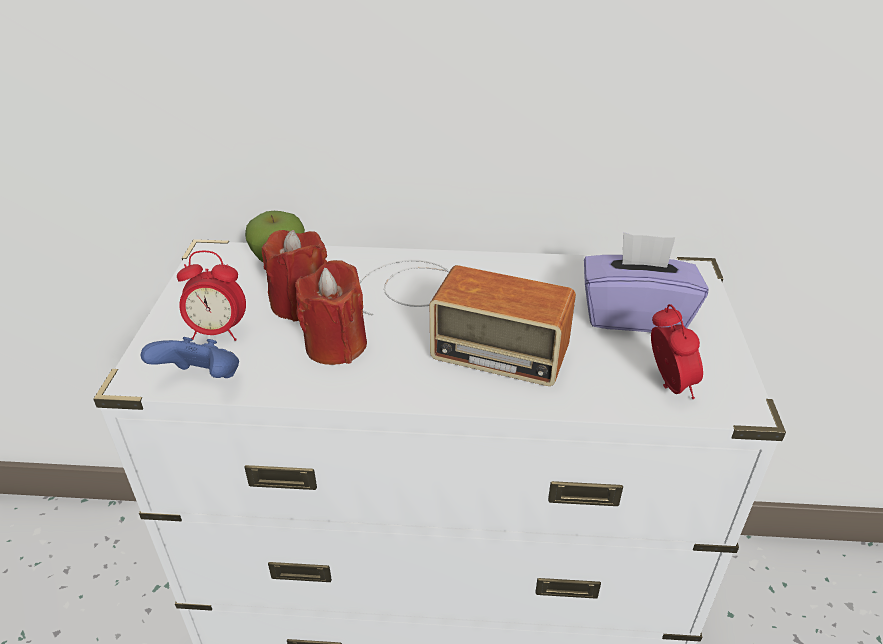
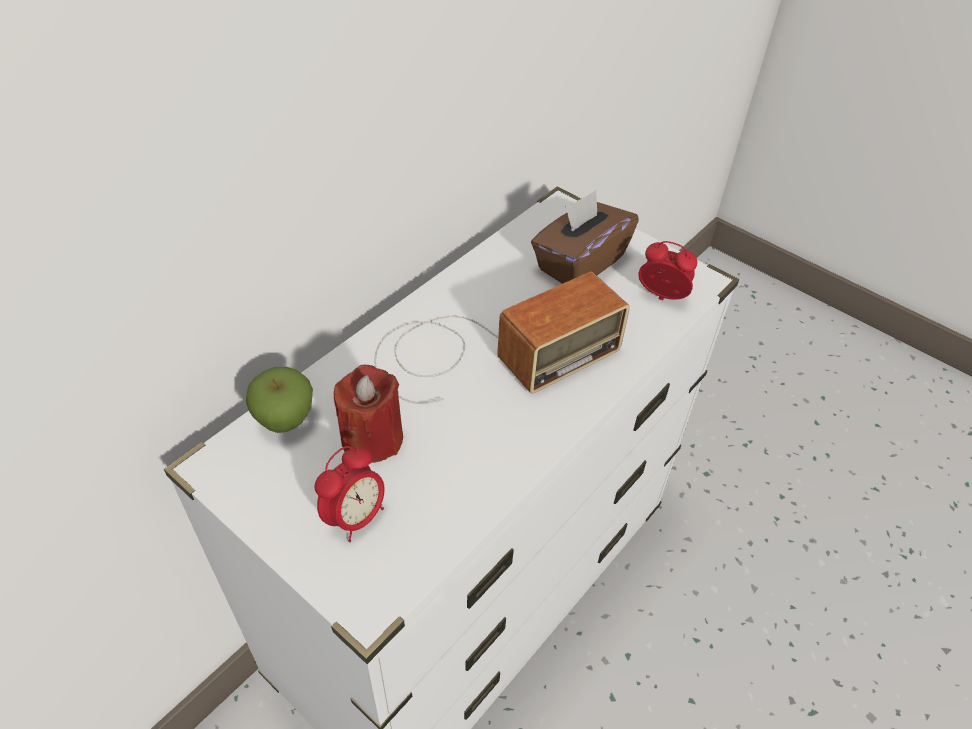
camera: 55 degrees left, 10 degrees up
blue game controller [141,337,239,378] -> none
red candle [295,260,367,365] -> none
purple tissue box [584,232,709,333] -> brown tissue box [531,190,639,284]

